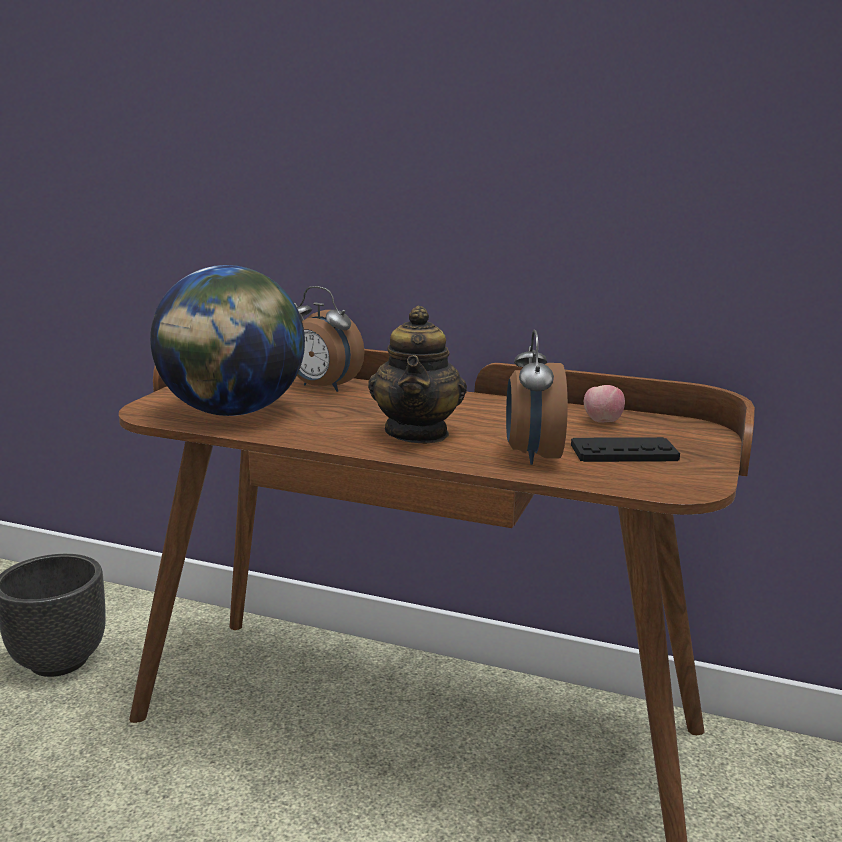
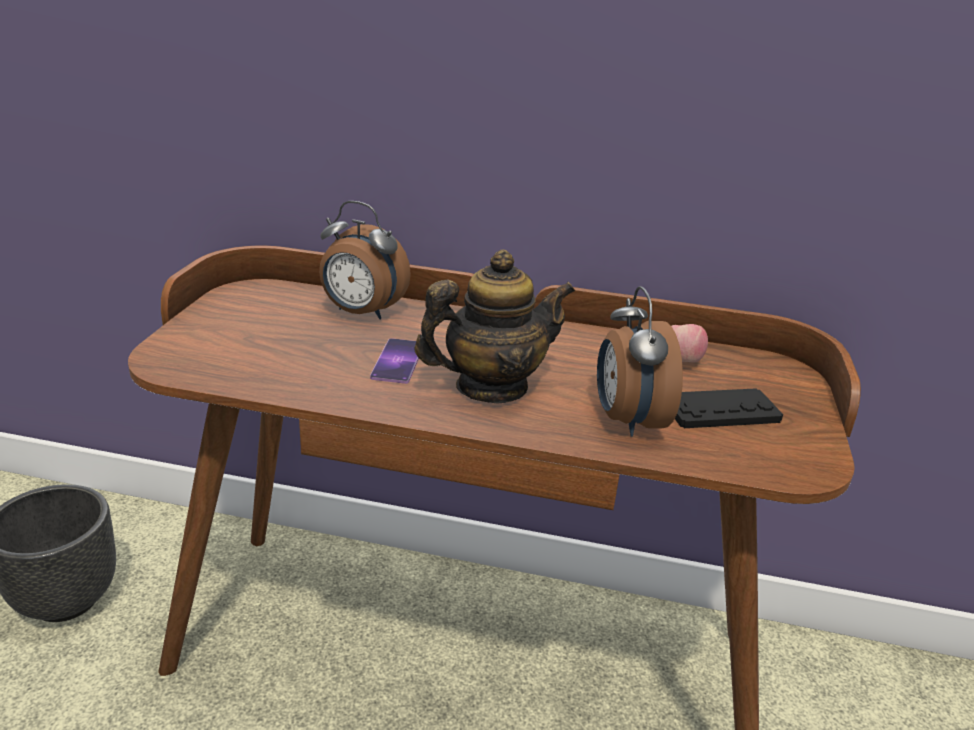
camera: 10 degrees left, 10 degrees up
globe [150,265,305,416] -> none
teapot [368,306,467,443] -> teapot turned 105 degrees counterclockwise [414,249,575,403]
none -> phone [370,338,419,384]

